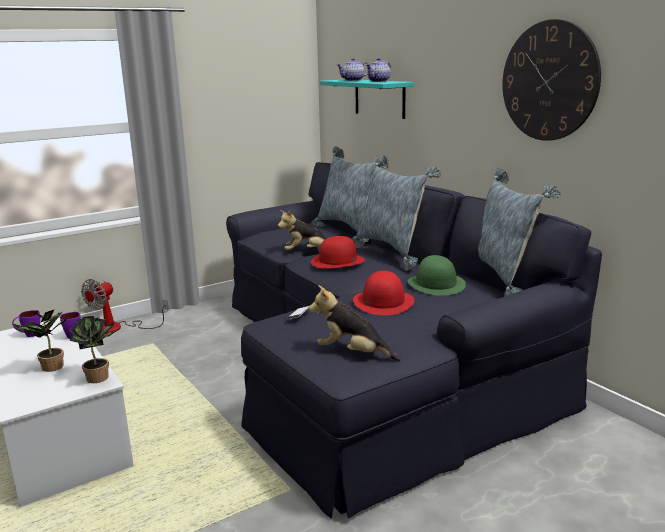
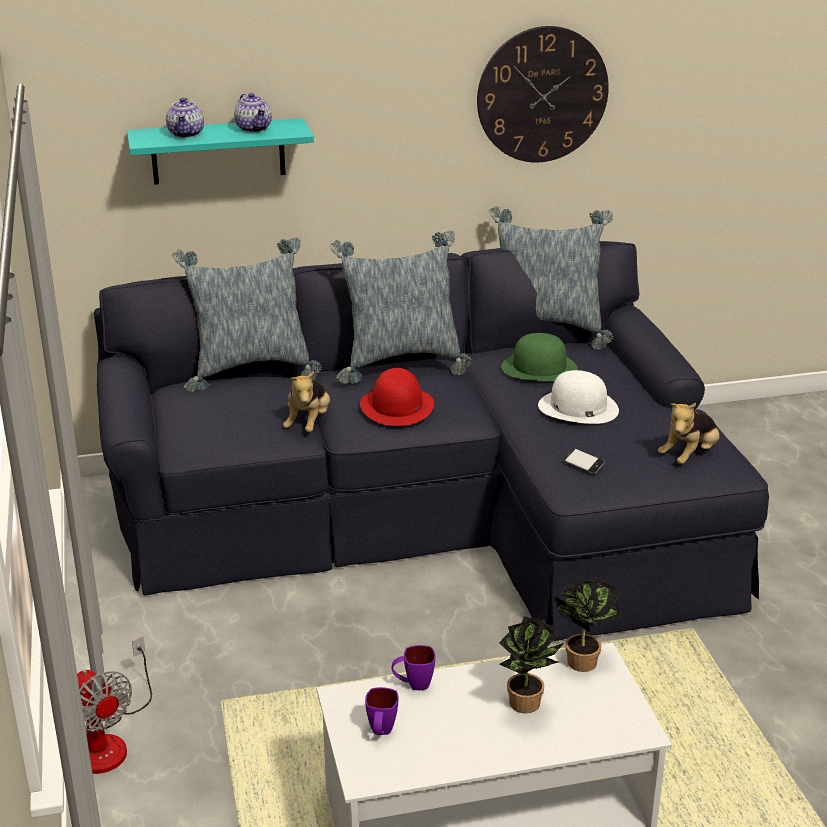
camera: 70 degrees left, 10 degrees up
red hat [353,271,414,315] -> white hat [538,370,619,424]

